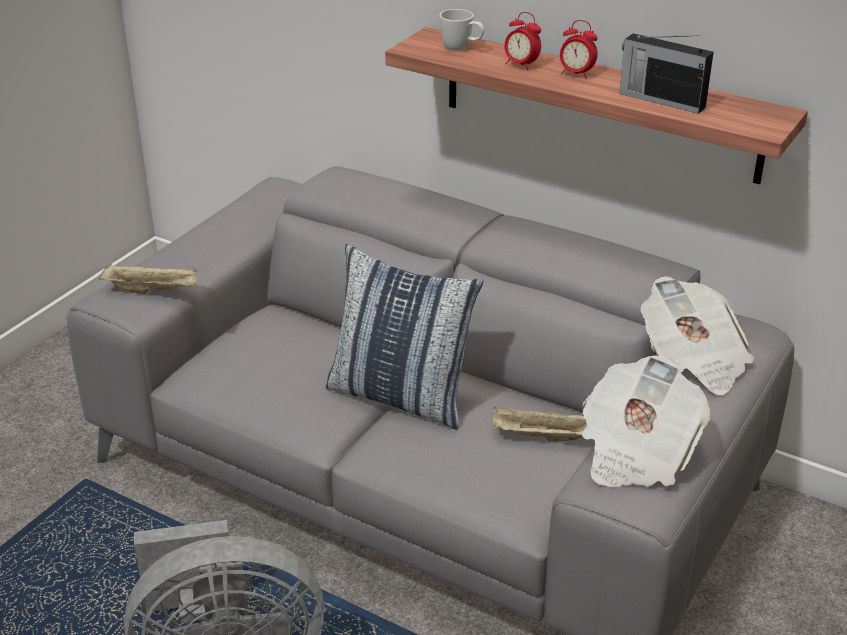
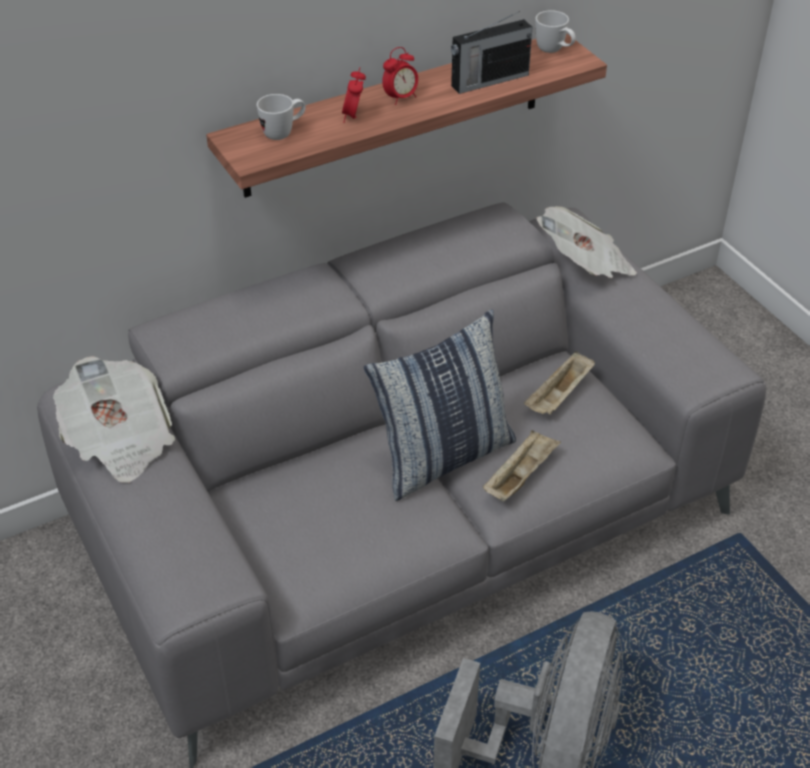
camera: 60 degrees left, 10 degrees up
beige tray [99,264,197,294] -> beige tray moved to [483,430,561,502]
alarm clock [505,12,541,70] -> alarm clock turned 120 degrees clockwise [342,67,366,123]
newspaper [582,356,710,487] -> newspaper moved to [53,356,175,483]
none -> white mug [535,10,576,53]

